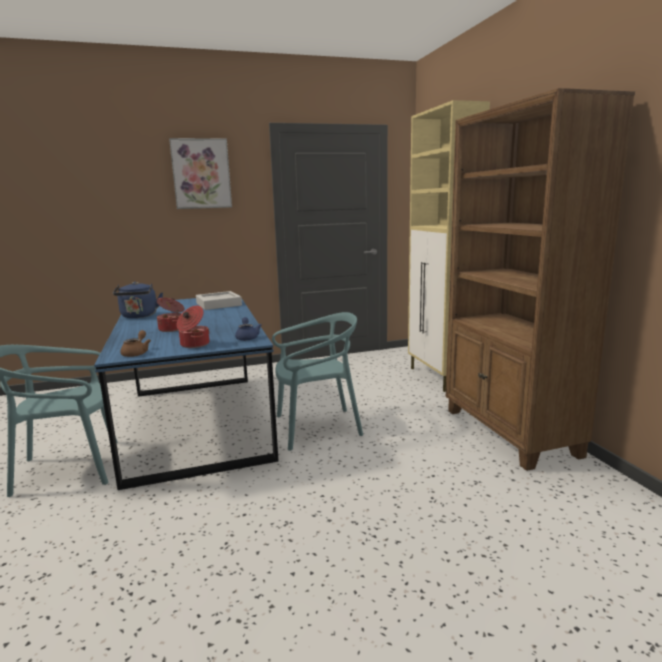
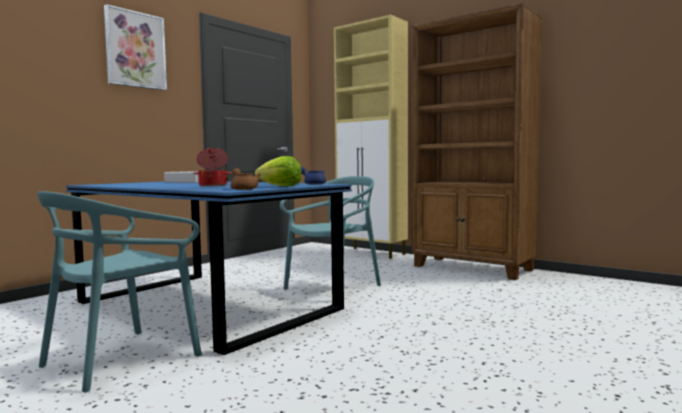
camera: 35 degrees left, 10 degrees down
blue kettle [113,282,163,318] -> none
cooking pot [177,306,210,348] -> lettuce [255,156,302,186]

